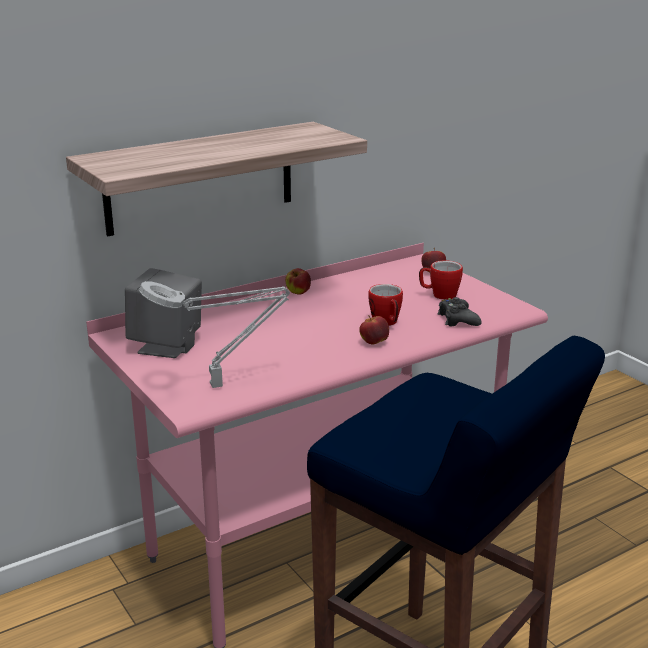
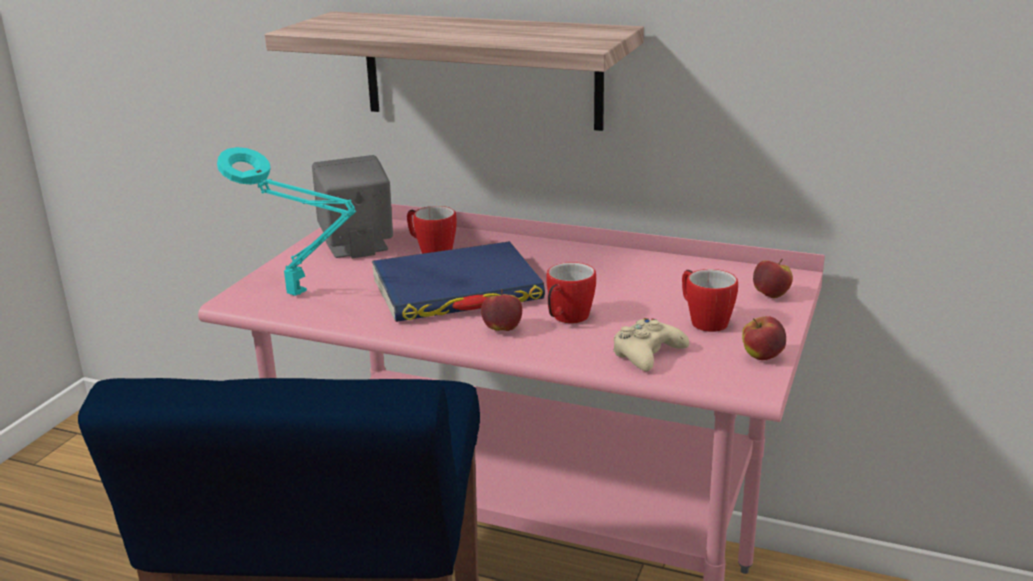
camera: 55 degrees right, 0 degrees up
grey table lamp [139,281,290,388] -> turquoise table lamp [217,147,356,296]
apple [285,268,311,295] -> apple moved to [742,316,786,360]
black game controller [437,297,482,327] -> beige game controller [613,318,689,371]
none -> blue book [372,241,545,322]
none -> mug [407,206,457,254]

